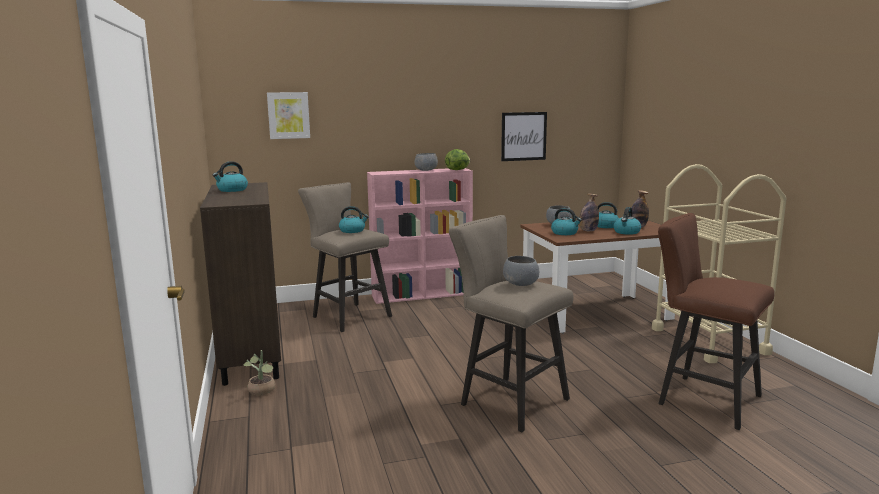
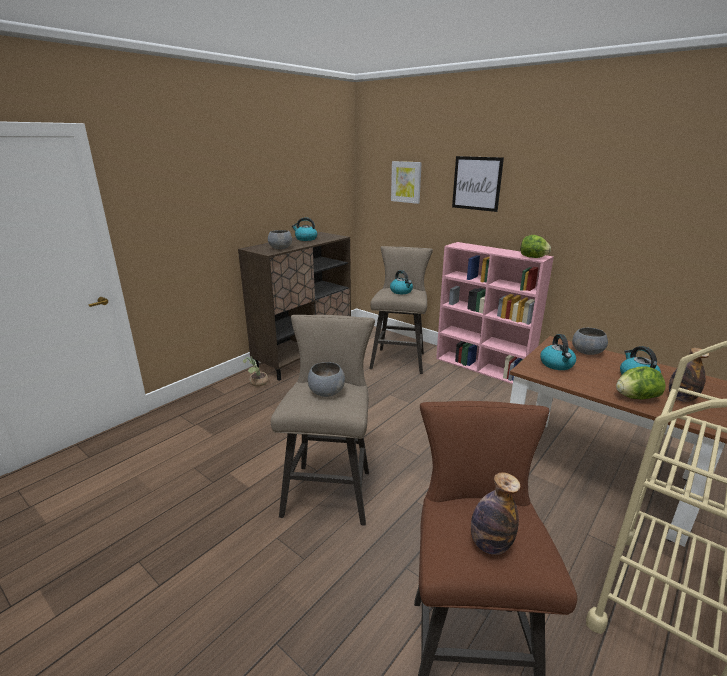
camera: 55 degrees right, 10 degrees up
grey bowl [414,153,438,171] -> grey bowl moved to [268,230,292,249]
picture [501,112,547,161] -> picture moved to [452,156,504,212]
bottle [579,194,599,232] -> bottle moved to [471,472,520,555]
kettle [613,207,641,235] -> lettuce [616,366,666,400]

